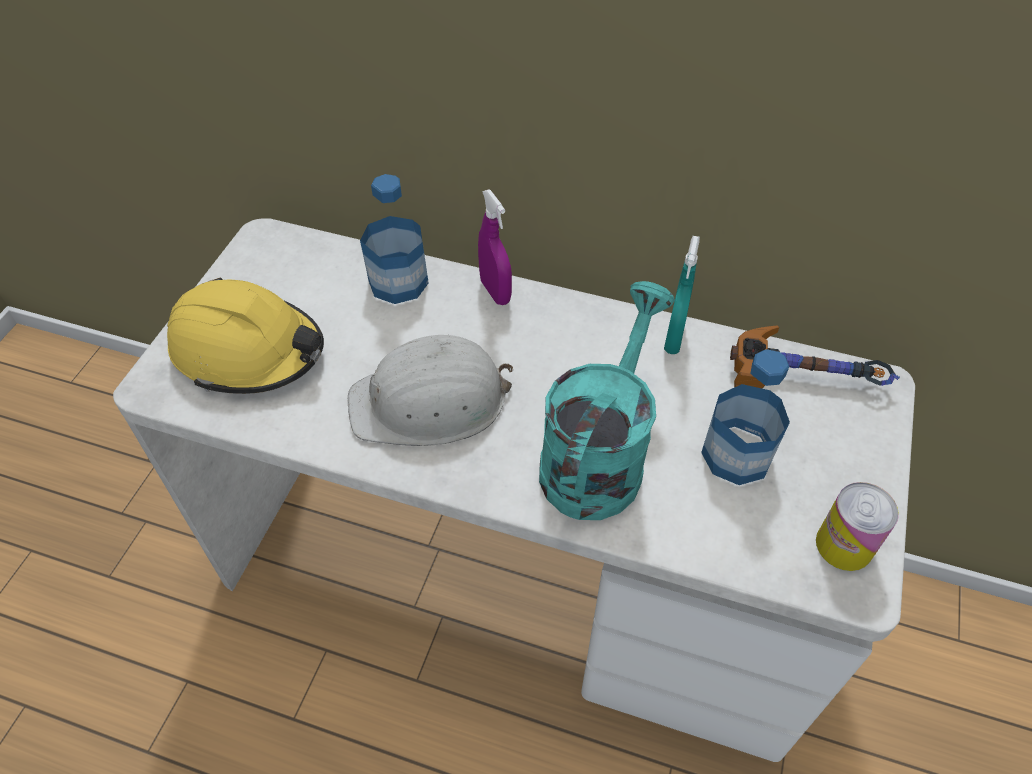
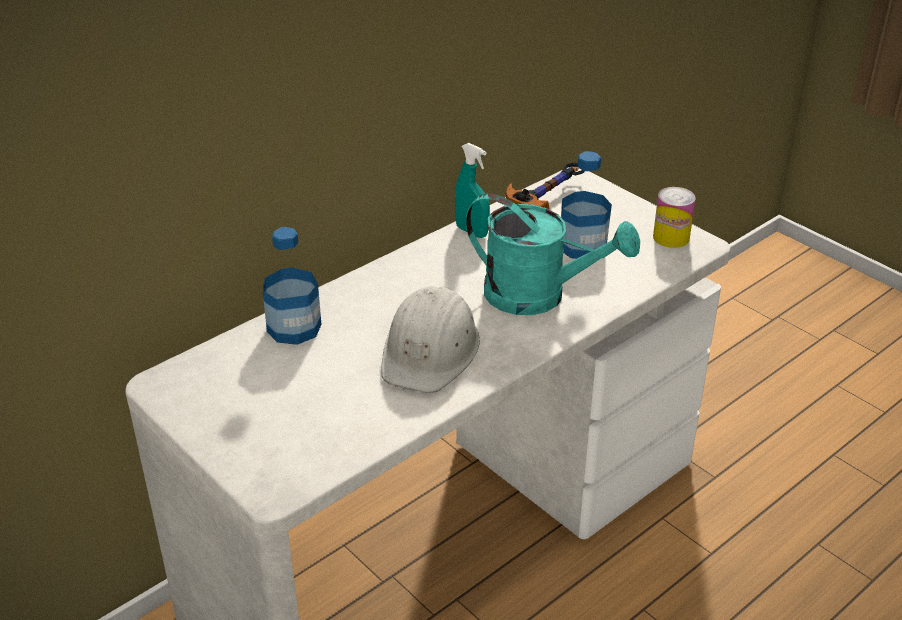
camera: 60 degrees left, 15 degrees down
yellow hard hat [167,277,324,394] -> none
purple spray bottle [478,189,512,305] -> none
turquoise watering can [539,281,675,520] -> turquoise watering can turned 150 degrees clockwise [466,193,640,315]

